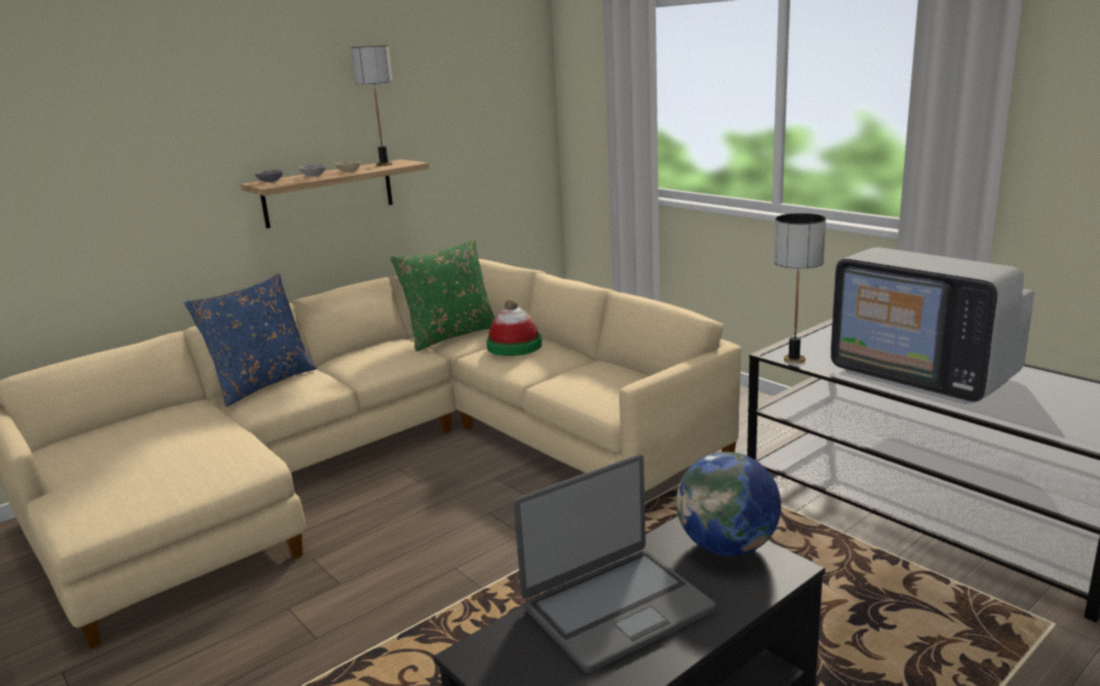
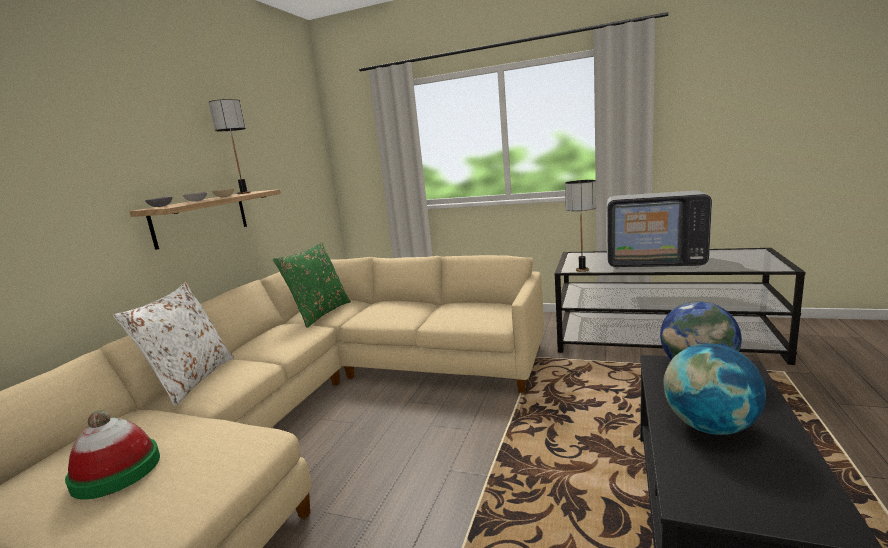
camera: 30 degrees left, 5 degrees down
blue pillow [184,273,317,407] -> white pillow [113,282,234,406]
hat [486,299,542,356] -> hat moved to [65,410,160,500]
laptop [513,454,715,673] -> globe [663,343,766,435]

